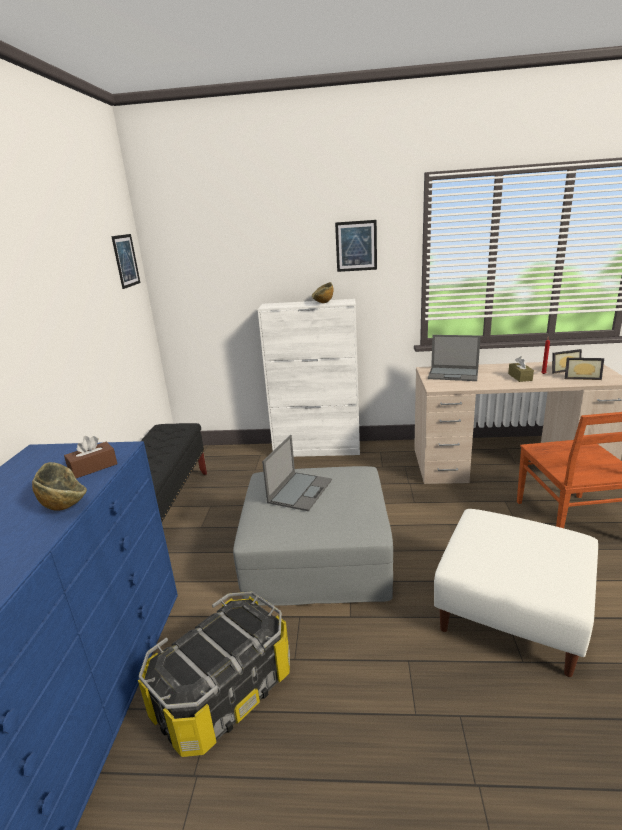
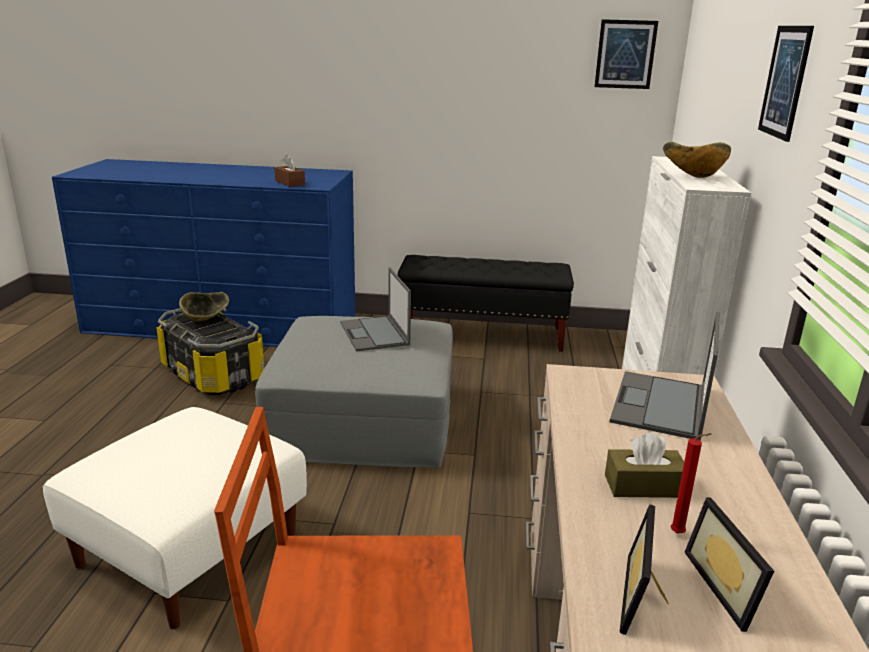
camera: 90 degrees right, 0 degrees up
bowl [32,462,87,511] -> bowl moved to [179,292,229,321]
laptop [262,435,332,511] -> laptop turned 45 degrees clockwise [340,267,411,351]

